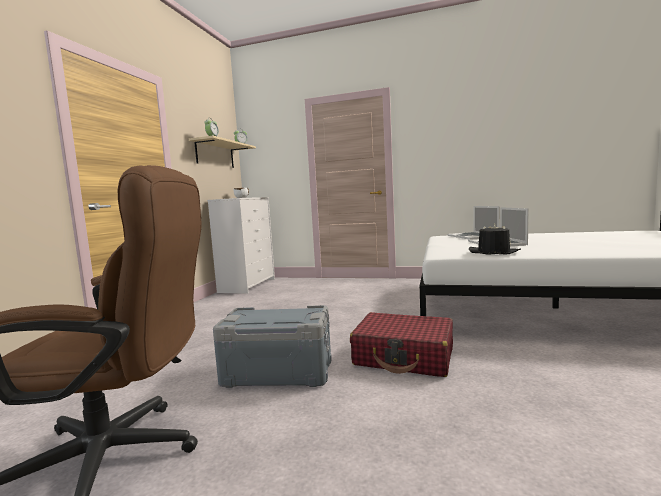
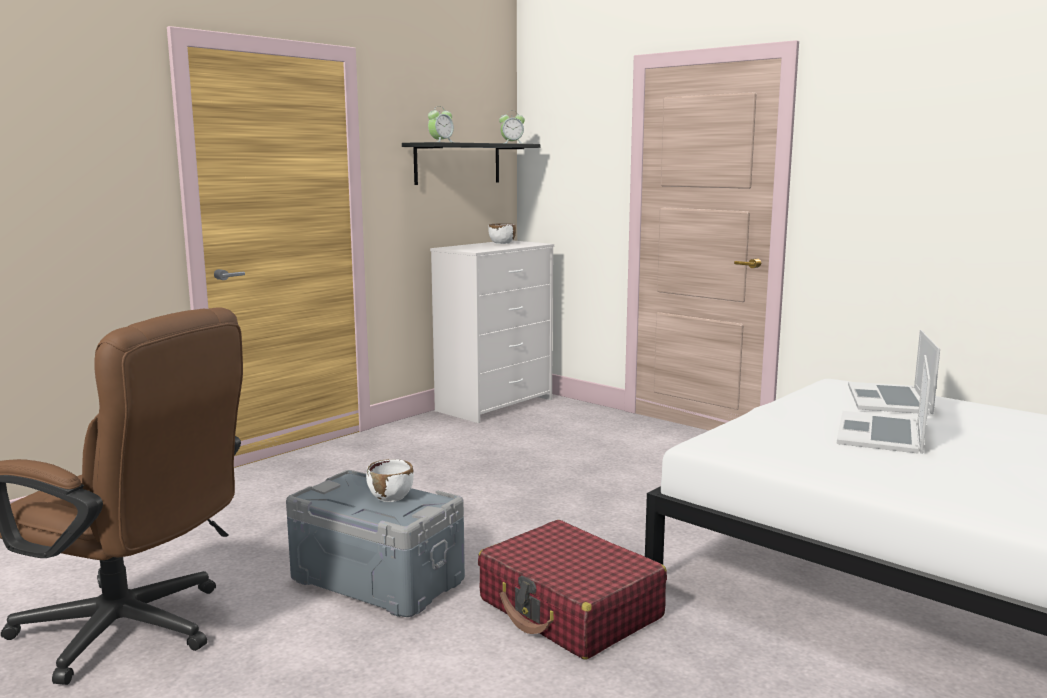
camera: 25 degrees right, 5 degrees up
beige shelf [189,136,256,168] -> black shelf [402,142,540,185]
black hat [469,224,521,255] -> none
none -> white bowl [366,459,414,502]

